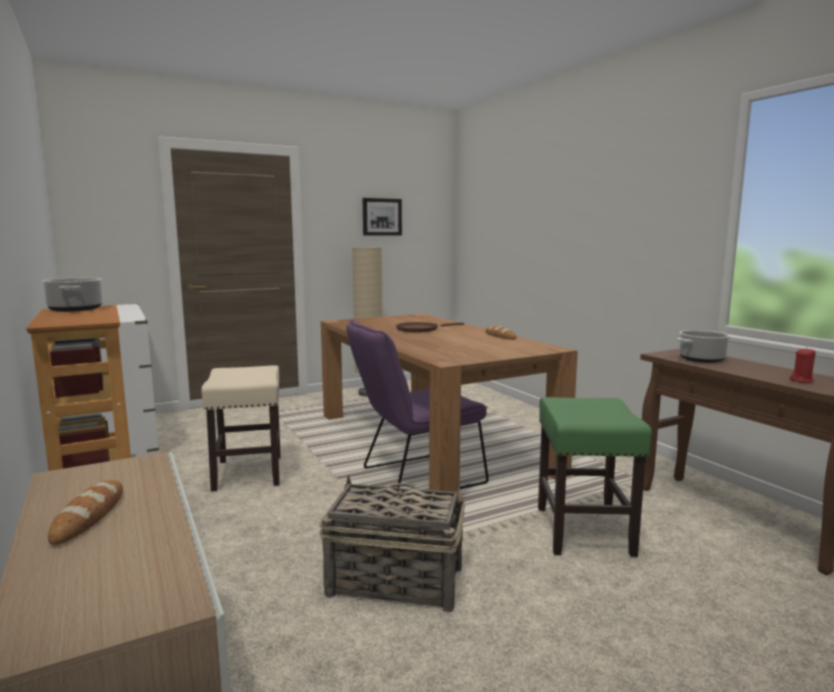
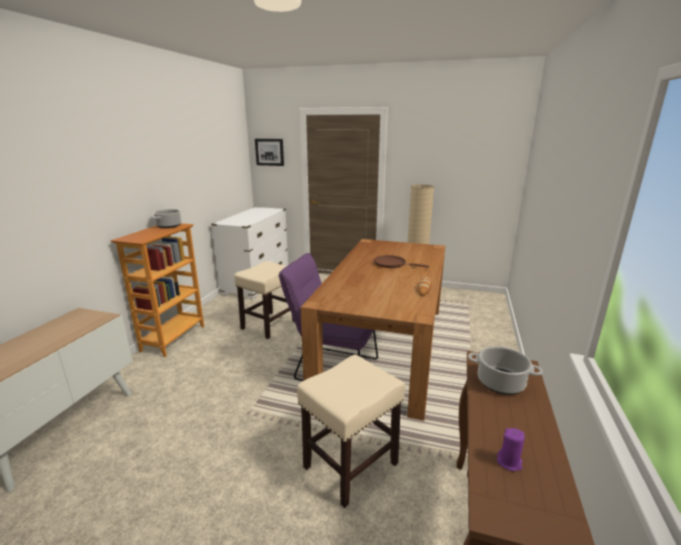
camera: 45 degrees right, 10 degrees up
bread [48,480,123,545] -> none
basket [319,475,466,612] -> none
picture [363,198,402,236] -> picture moved to [255,139,284,166]
green stool [538,397,652,557] -> beige stool [297,355,405,508]
red candle [790,348,816,383] -> purple candle [497,428,525,471]

